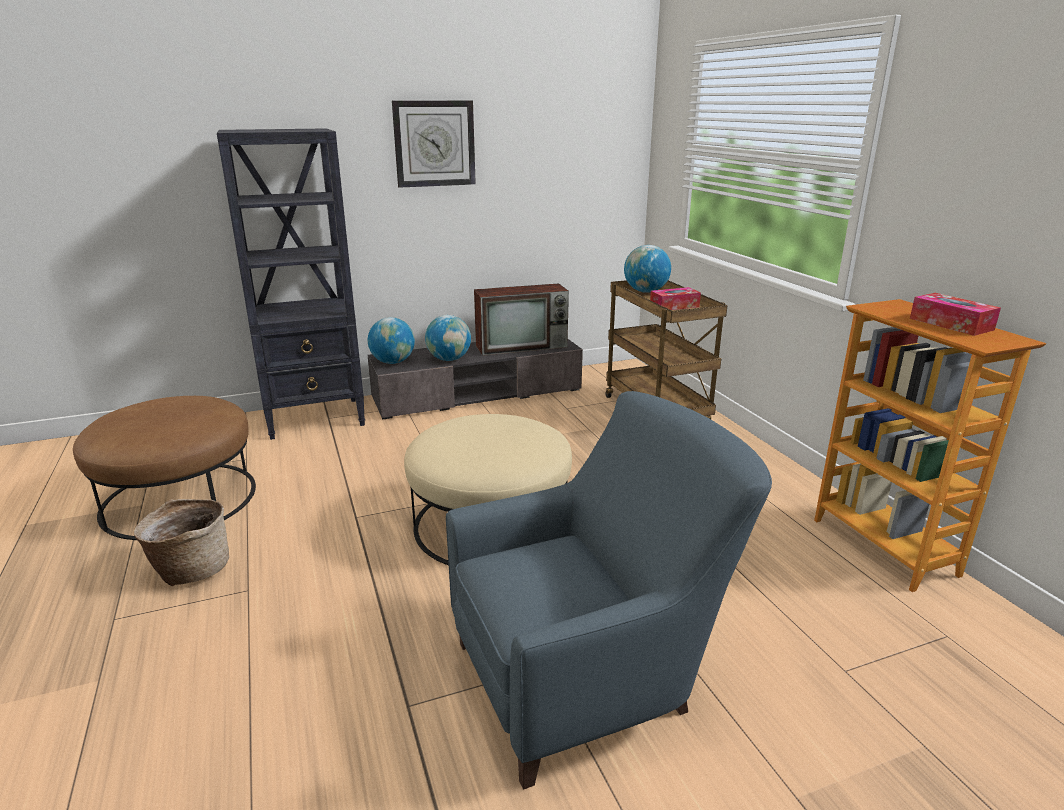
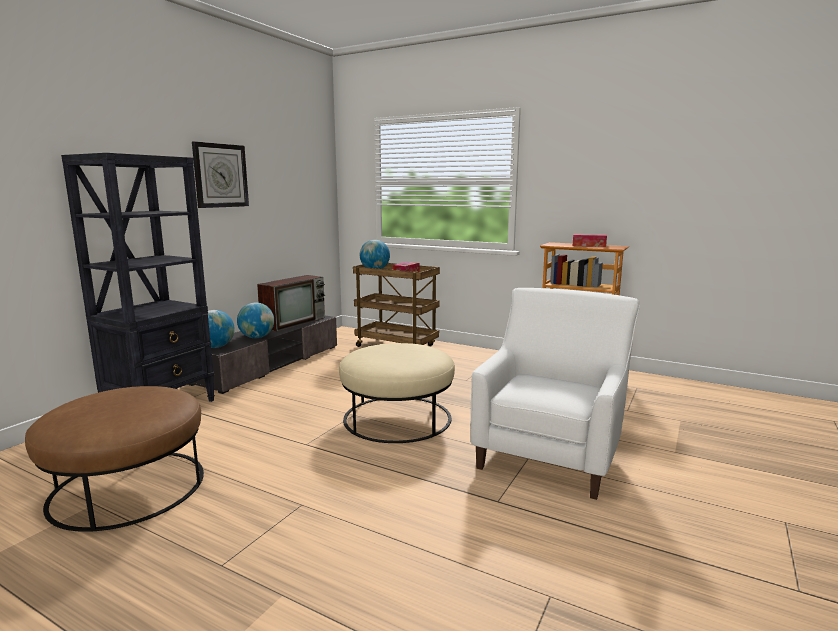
camera: 40 degrees left, 10 degrees down
basket [134,499,229,586] -> none
blue armchair [446,391,772,790] -> white armchair [470,288,640,500]

